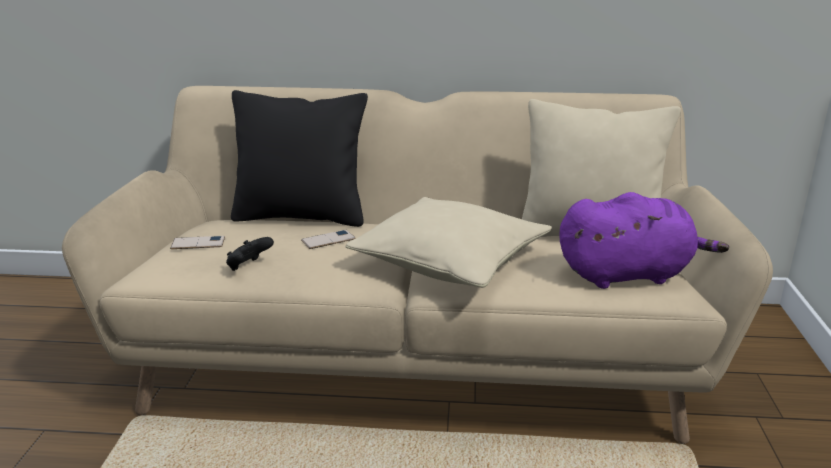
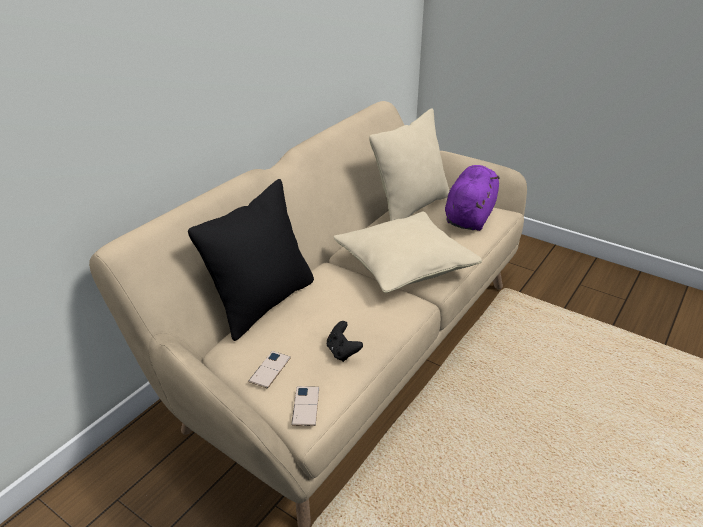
camera: 60 degrees left, 10 degrees up
phone [301,230,356,249] -> phone moved to [291,386,319,426]

